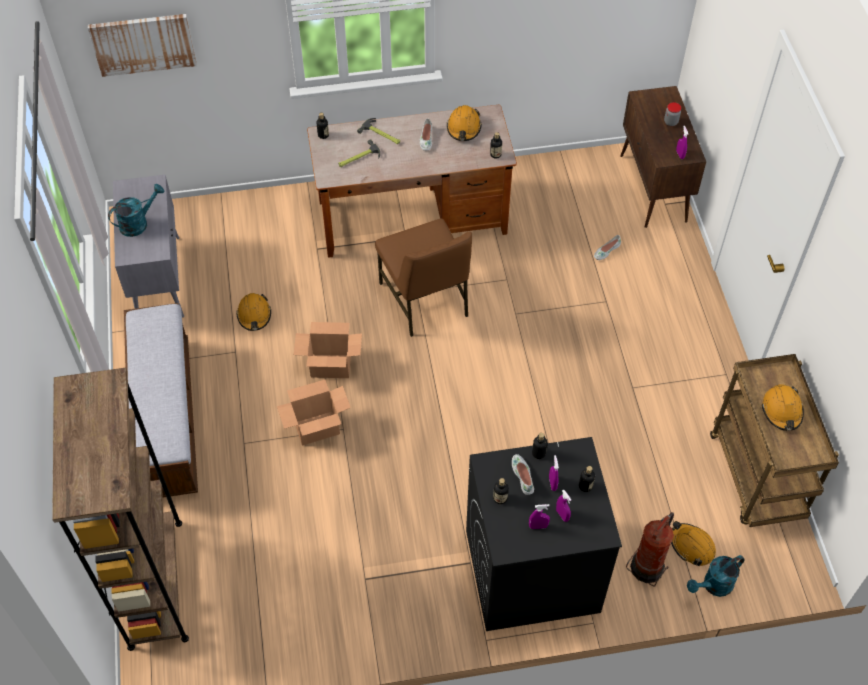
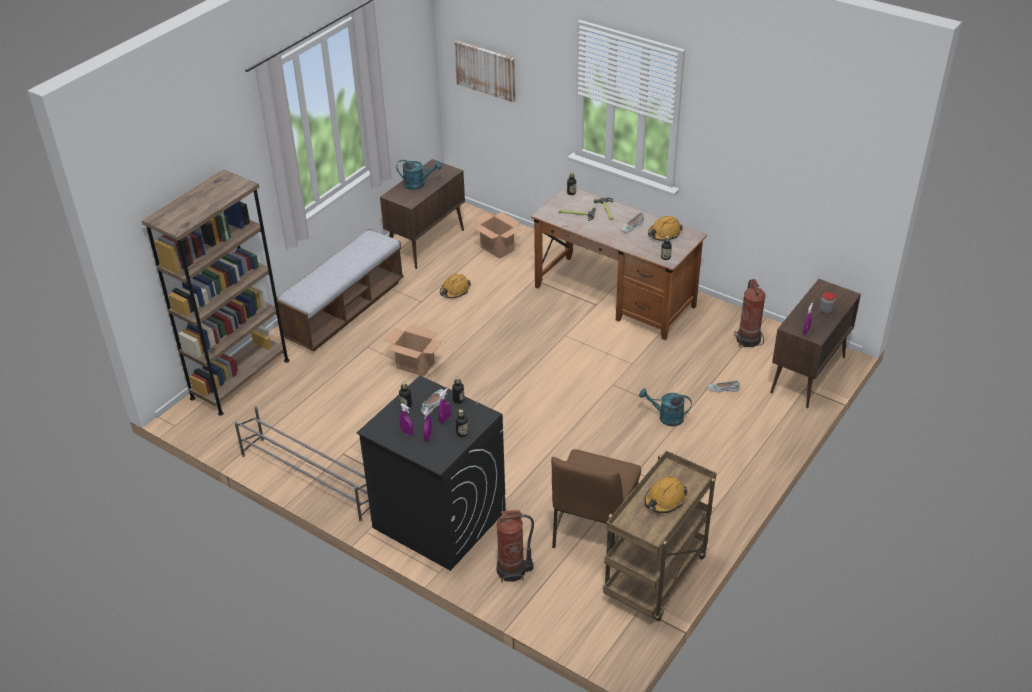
camera: 45 degrees right, 15 degrees down
grey cabinet [113,175,184,318] -> brown cabinet [380,159,465,269]
cardboard box [294,322,362,378] -> cardboard box moved to [473,212,520,259]
brown chair [375,219,472,337] -> brown chair moved to [551,449,641,549]
orange hard hat [671,521,716,566] -> none
turquoise watering can [687,555,745,597] -> turquoise watering can moved to [639,388,692,427]
none -> grey shoe rack [235,406,370,522]
none -> fire extinguisher [734,279,766,347]

